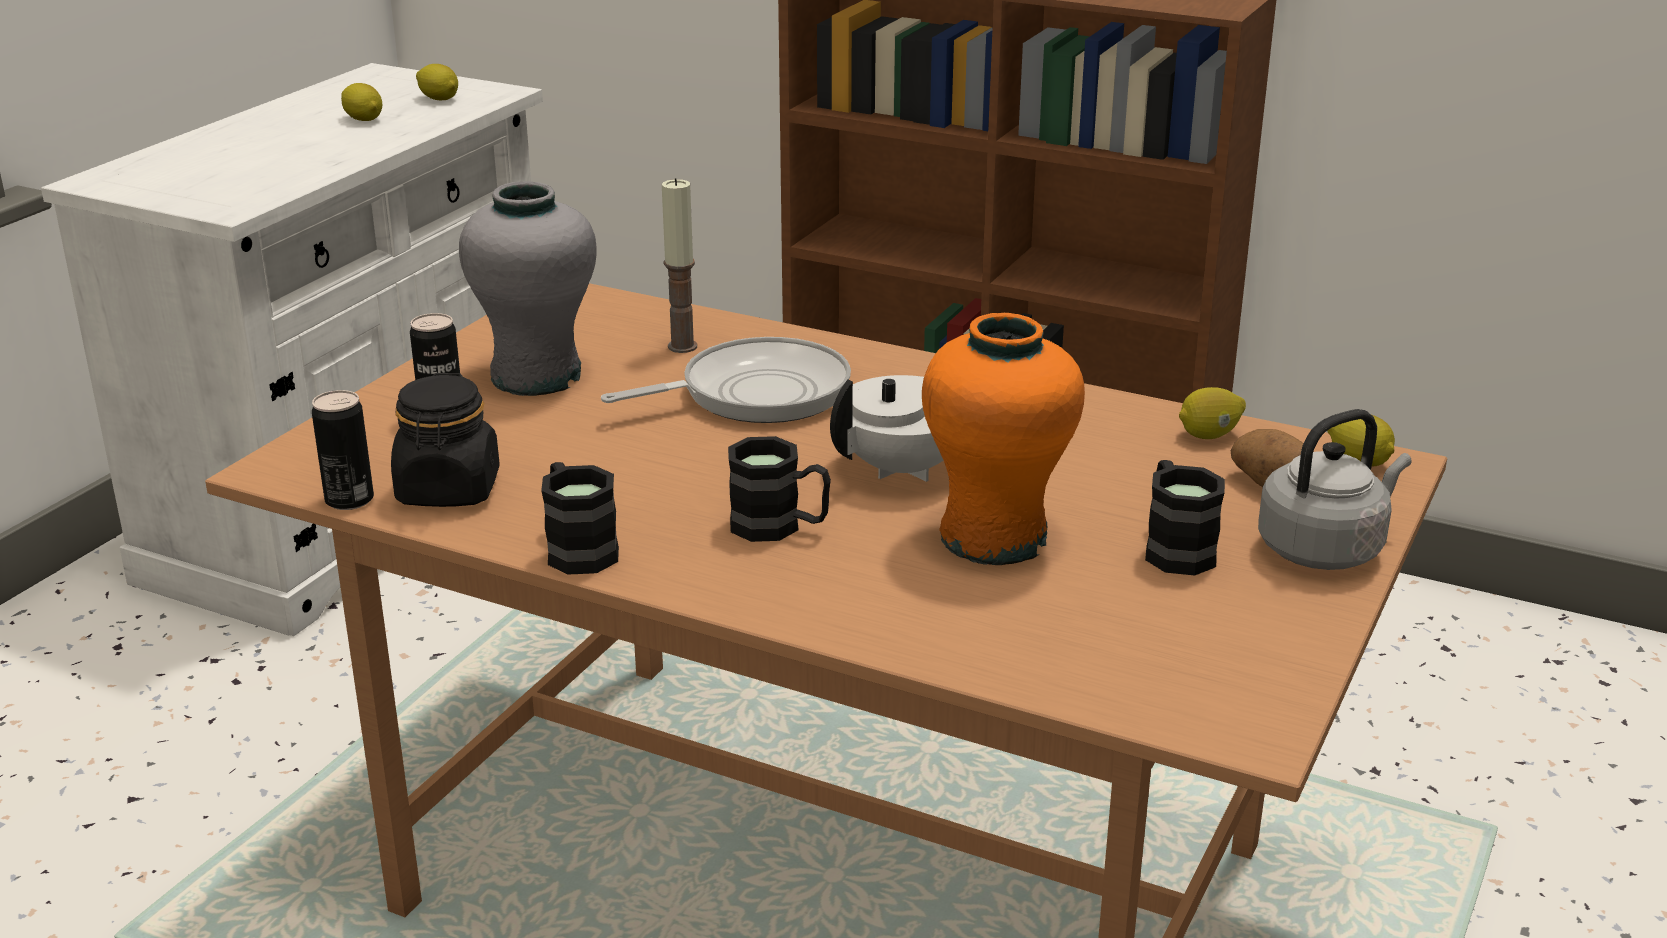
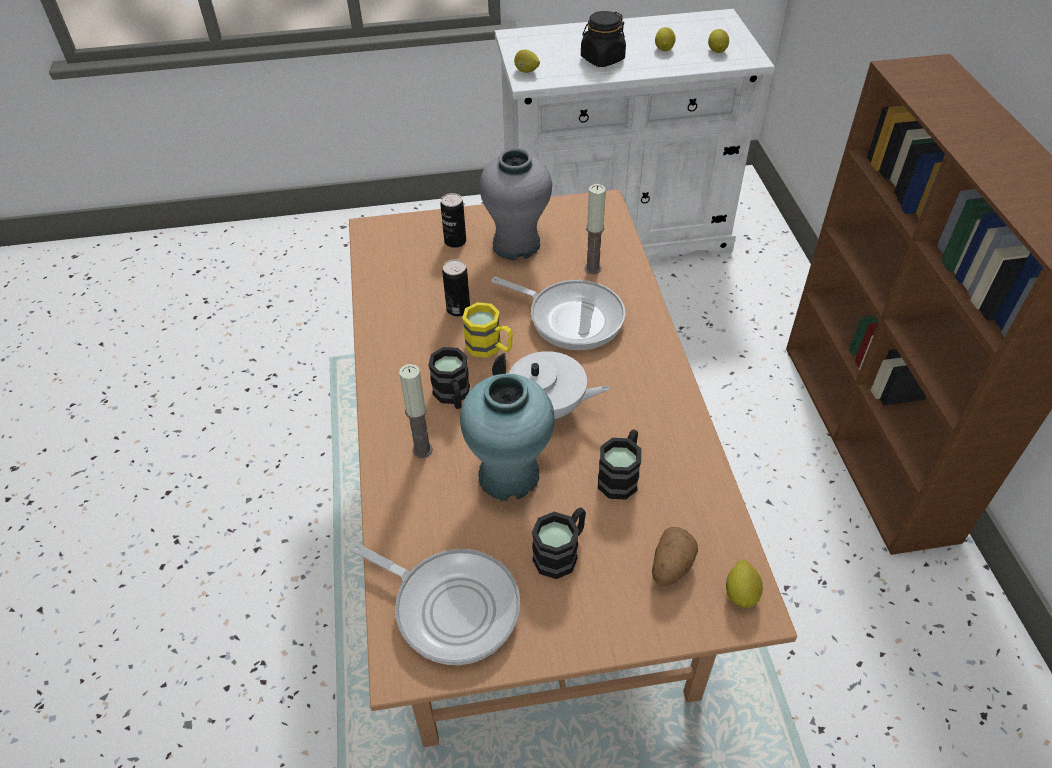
camera: 55 degrees right, 20 degrees up
can [312,390,374,510] -> can moved to [442,259,470,316]
black jar [391,373,500,507] -> black jar moved to [581,11,626,67]
black mug [541,462,619,575] -> black mug moved to [598,429,641,500]
orange vase [922,313,1085,565] -> turquoise vase [460,374,555,501]
lemon [1179,387,1246,439] -> lemon moved to [514,50,540,73]
grey kettle [1258,409,1412,570] -> none
none -> frying pan [351,543,520,665]
none -> candle [399,364,433,458]
none -> yellow mug [462,302,513,358]

